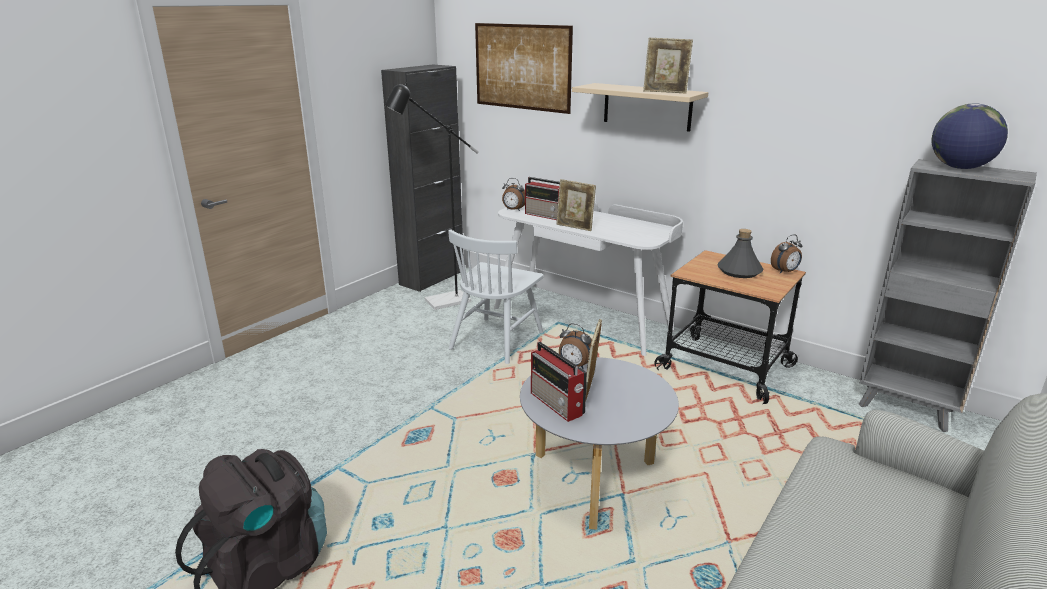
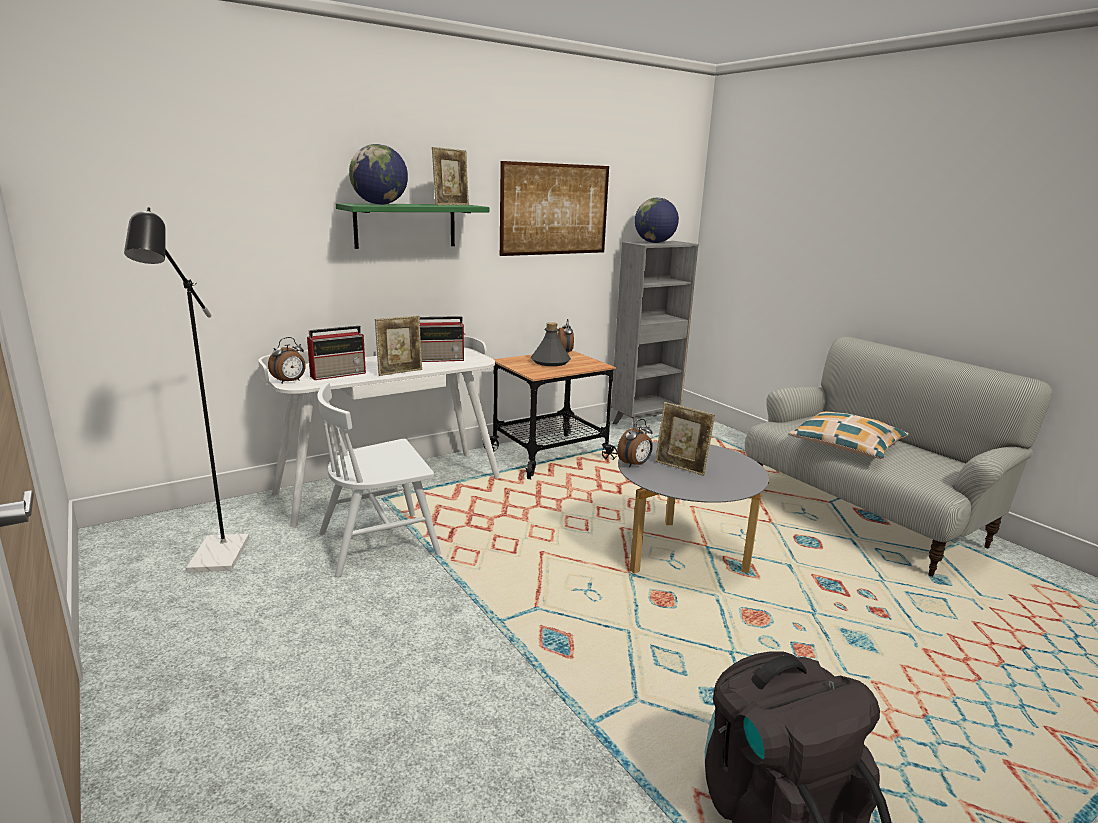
camera: 70 degrees left, 5 degrees down
black cabinet [381,64,464,292] -> none
white chair [448,229,544,364] -> white chair turned 105 degrees clockwise [317,383,441,577]
picture [475,23,573,114] -> picture moved to [500,161,609,256]
radio [531,342,587,422] -> radio moved to [420,316,466,362]
beige shelf [572,83,708,132] -> green shelf [336,203,489,249]
none -> globe [349,144,408,205]
none -> pillow [789,411,909,459]

